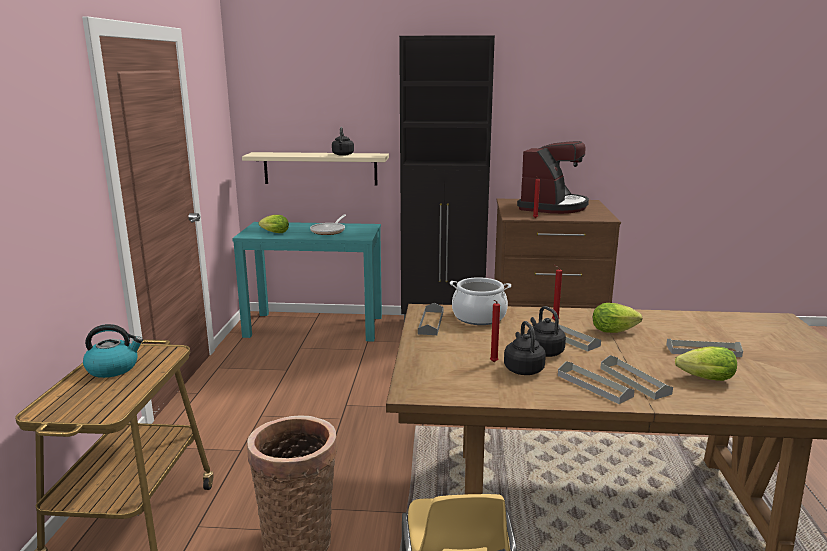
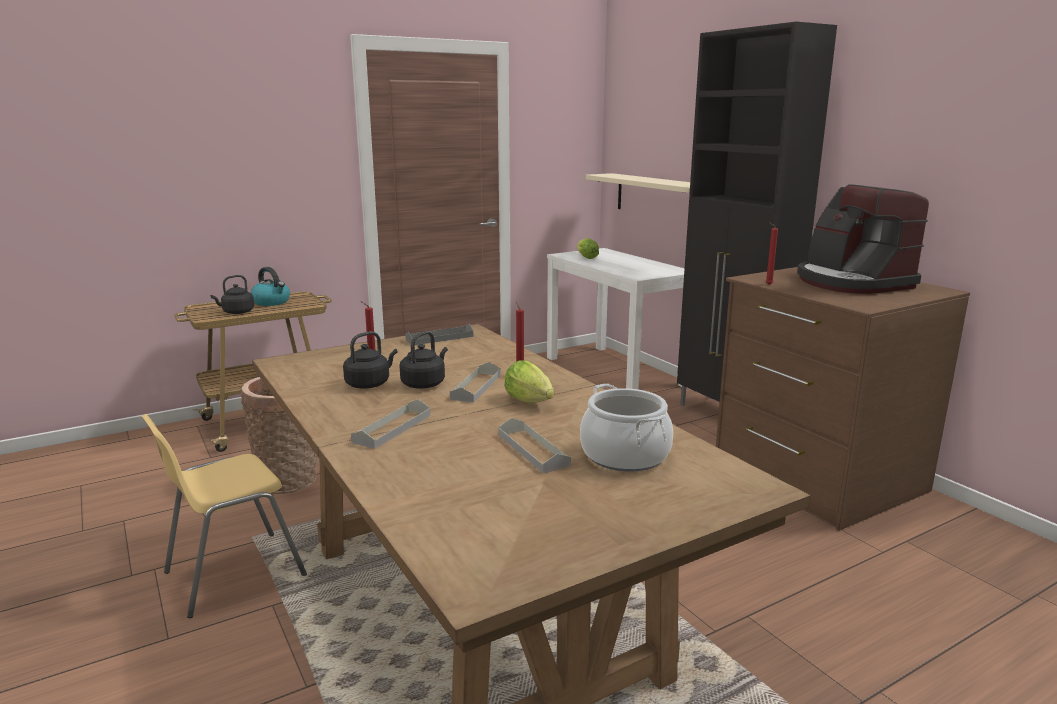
camera: 55 degrees right, 0 degrees up
turquoise console table [232,222,382,342] -> white console table [547,248,687,390]
frying pan [310,215,346,235] -> none
black kettle [332,127,354,156] -> black kettle moved to [211,275,254,314]
cooking pot [450,277,511,325] -> cooking pot moved to [580,384,673,471]
coffee machine [517,141,589,214] -> coffee machine turned 75 degrees clockwise [797,184,929,294]
grey tray [558,361,635,404] -> none
lettuce [675,347,737,381] -> none

